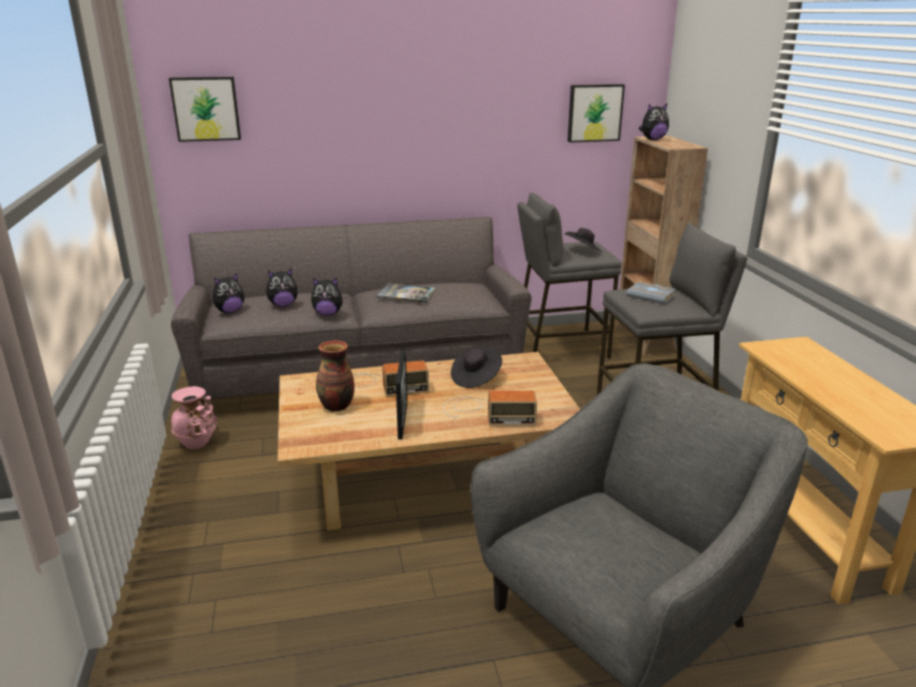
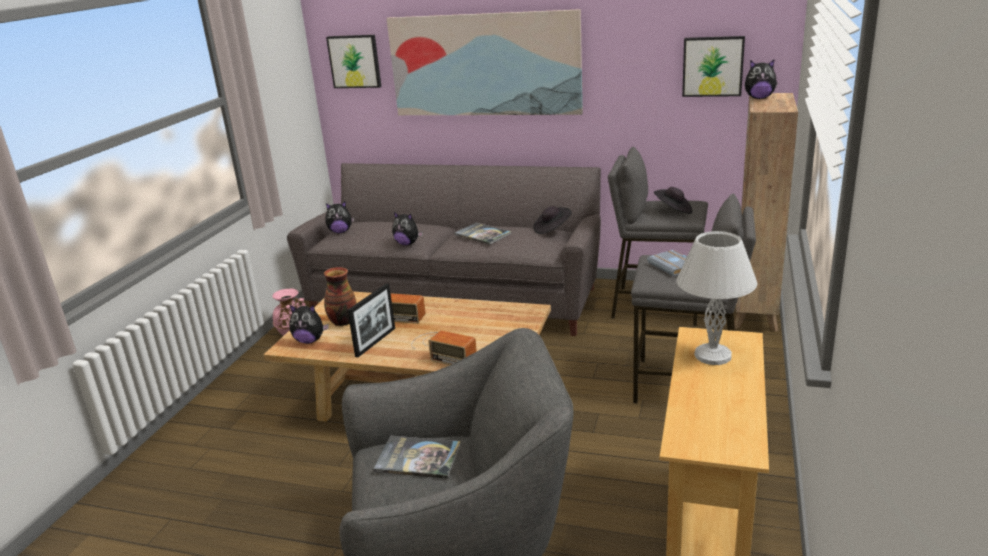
camera: 30 degrees right, 0 degrees up
plush toy [266,268,299,307] -> plush toy moved to [289,305,329,344]
black hat [451,347,502,388] -> black hat moved to [533,206,572,234]
none -> book [373,436,461,479]
none -> picture [386,9,583,115]
none -> white table lamp [676,231,758,365]

